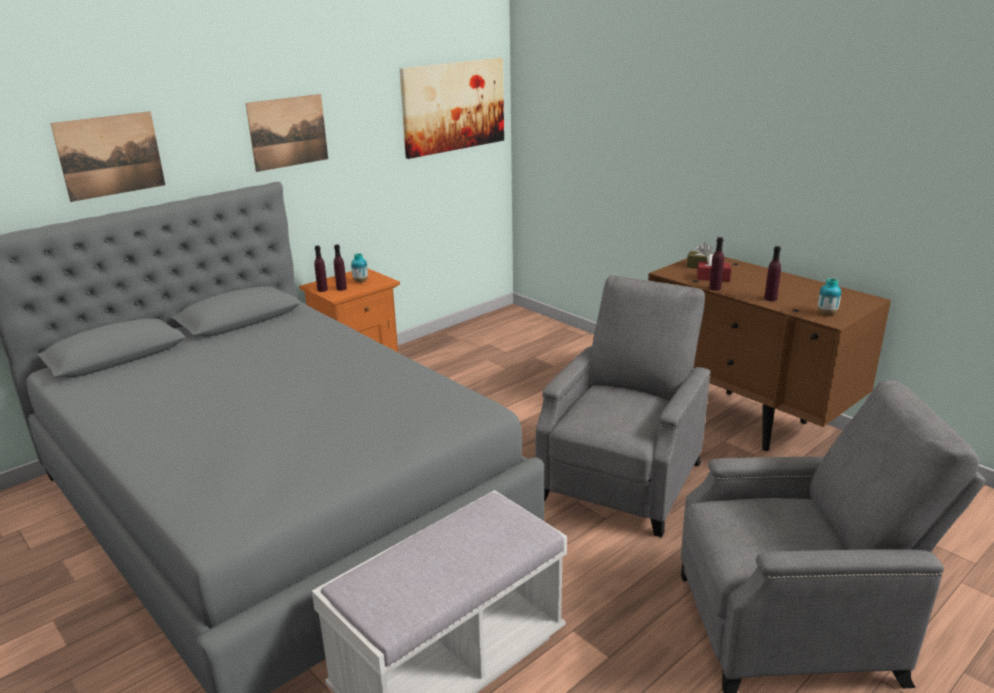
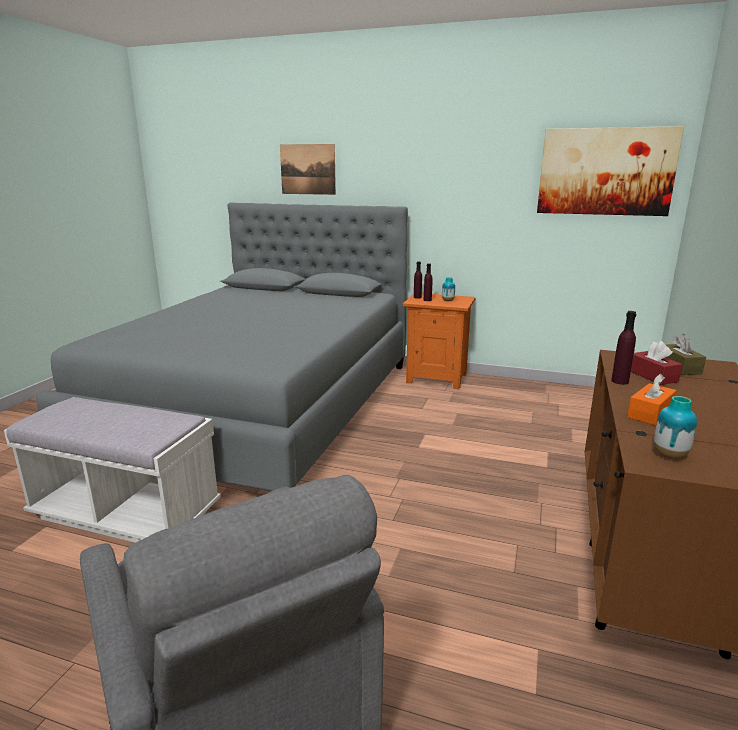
camera: 60 degrees right, 5 degrees down
picture [246,94,328,172] -> none
grey armchair [535,275,711,537] -> none
purple bottle [764,246,781,301] -> orange tissue box [627,374,677,425]

